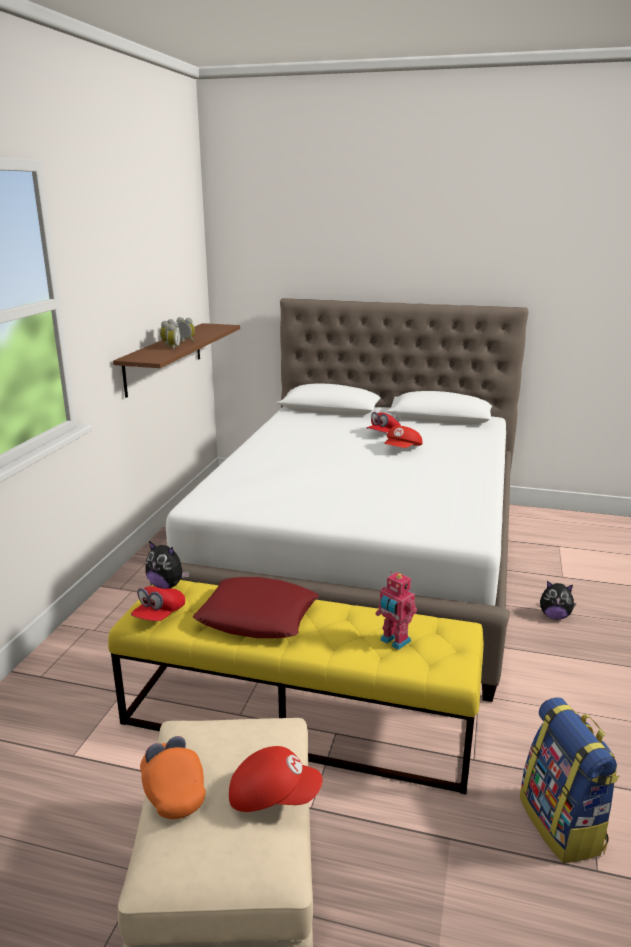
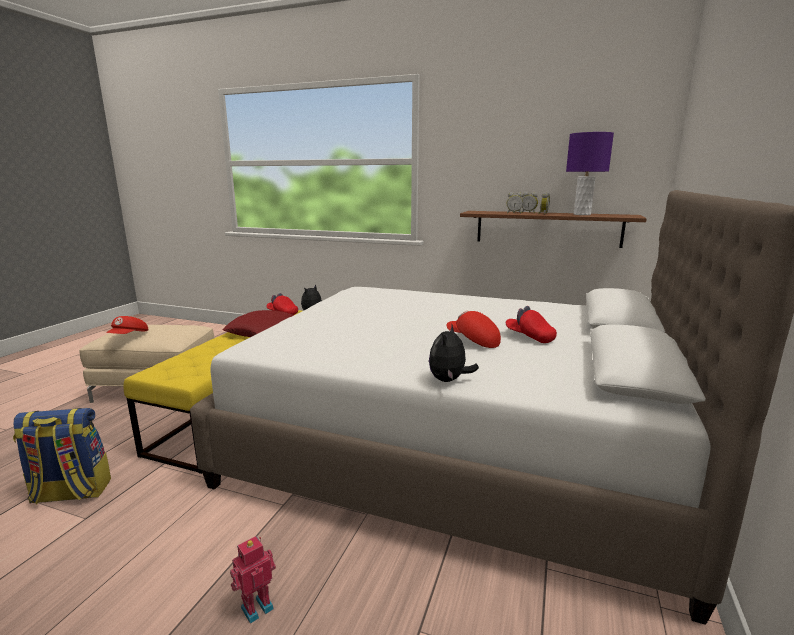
camera: 95 degrees right, 5 degrees down
orange cap [140,736,206,819] -> none
toy robot [376,571,417,650] -> toy robot moved to [230,536,276,624]
plush toy [540,581,576,620] -> plush toy moved to [429,325,479,382]
none -> purple table lamp [566,132,614,215]

